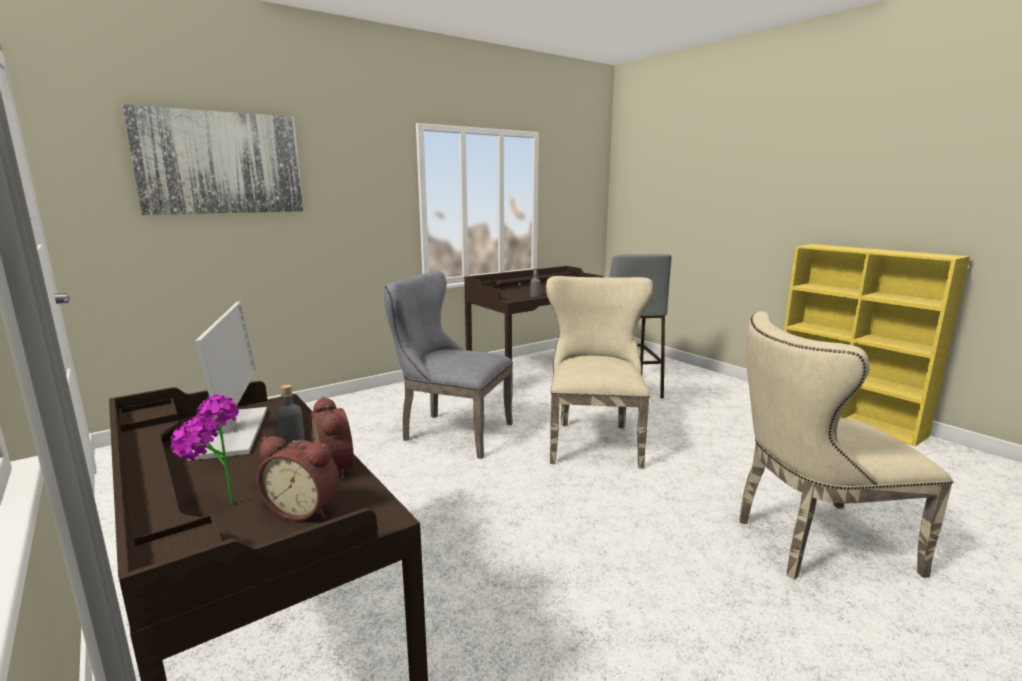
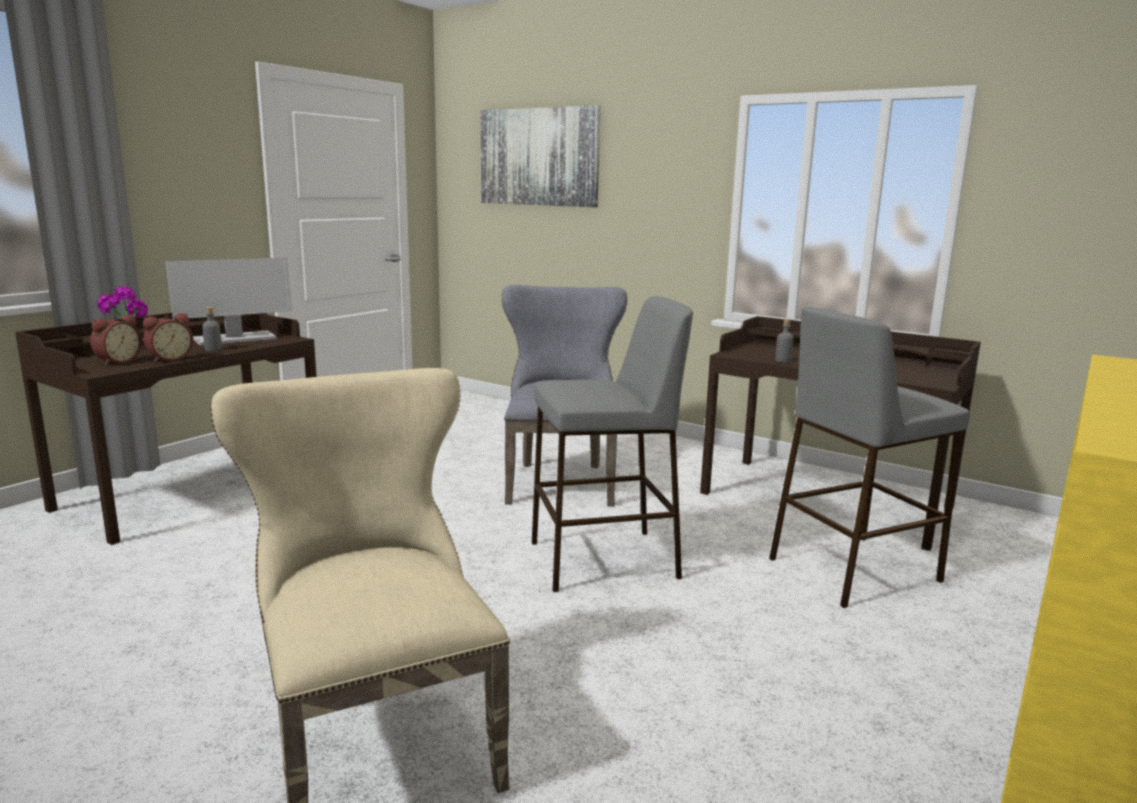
camera: 70 degrees right, 0 degrees up
alarm clock [257,436,340,521] -> alarm clock turned 150 degrees counterclockwise [90,314,142,365]
beige chair [546,276,653,469] -> grey stool [532,296,693,592]

